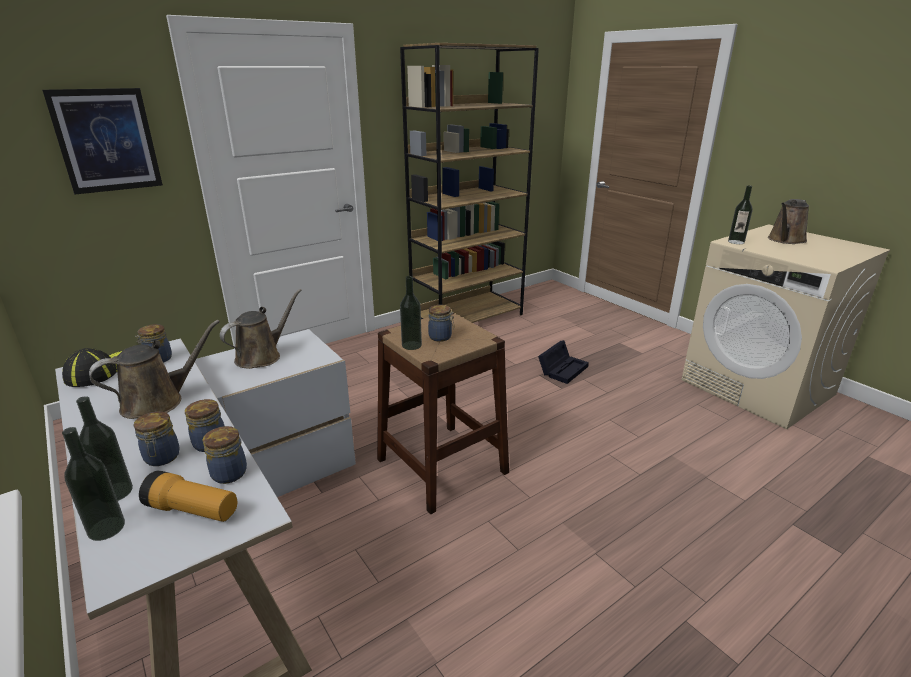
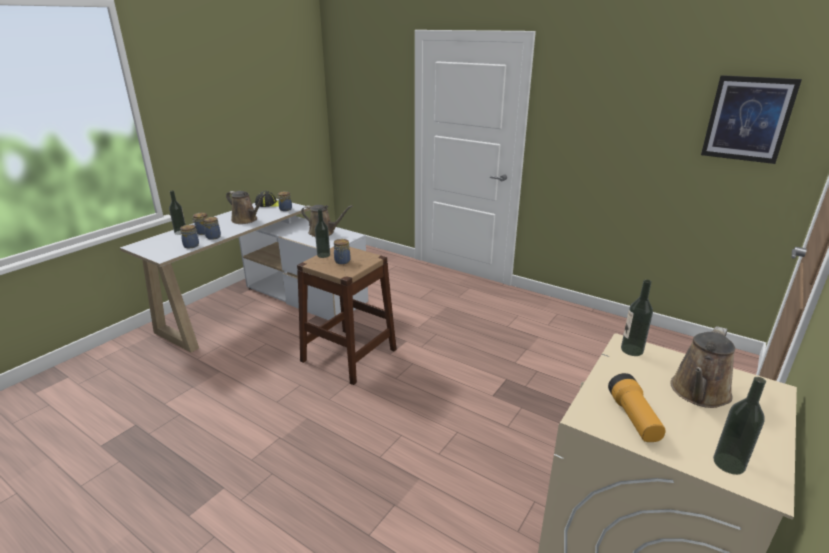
camera: 70 degrees right, 0 degrees up
picture [42,88,163,194] -> picture moved to [701,75,802,164]
bottle [62,427,125,541] -> bottle moved to [713,377,766,475]
flashlight [139,471,237,522] -> flashlight moved to [608,373,666,442]
brown bookcase [400,43,539,323] -> none
black storage box [538,340,589,384] -> none
brown watering can [768,199,809,244] -> brown watering can turned 75 degrees counterclockwise [670,326,735,408]

